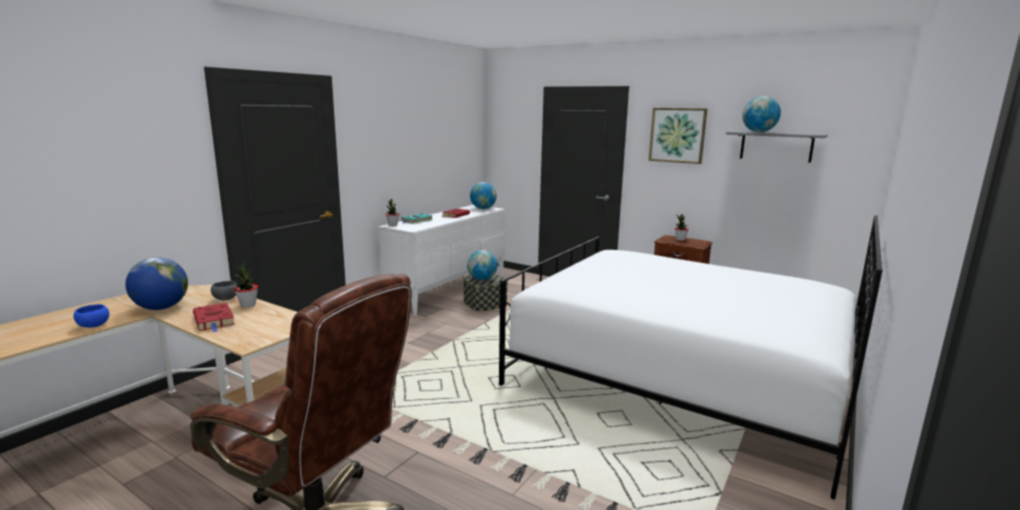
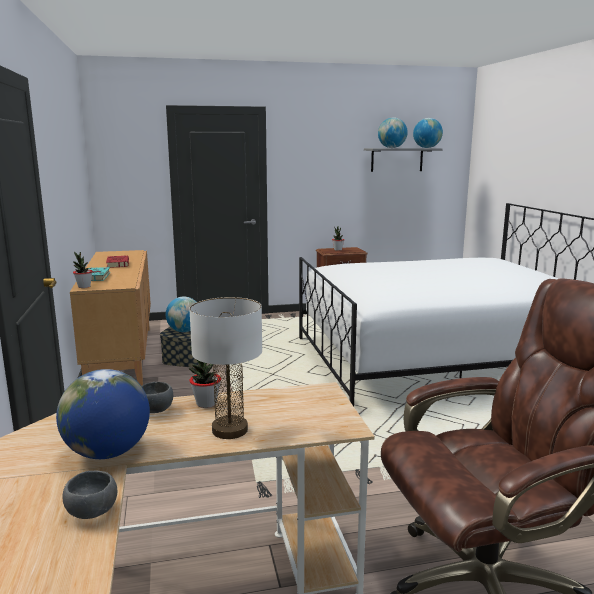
camera: 45 degrees left, 0 degrees up
blue bowl [74,304,109,328] -> grey bowl [63,471,118,519]
red book [193,303,235,332] -> table lamp [189,297,262,439]
white dresser [378,205,506,316] -> brown dresser [70,250,151,386]
globe [470,182,497,209] -> globe moved to [413,118,443,148]
picture [649,108,707,164] -> none

